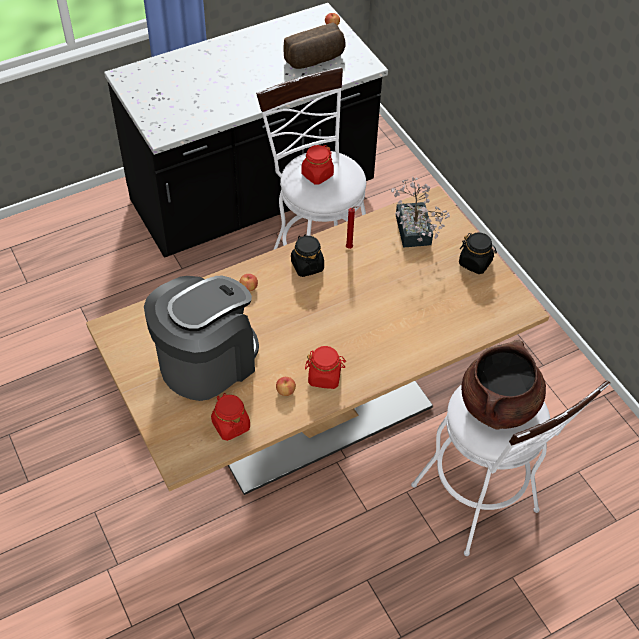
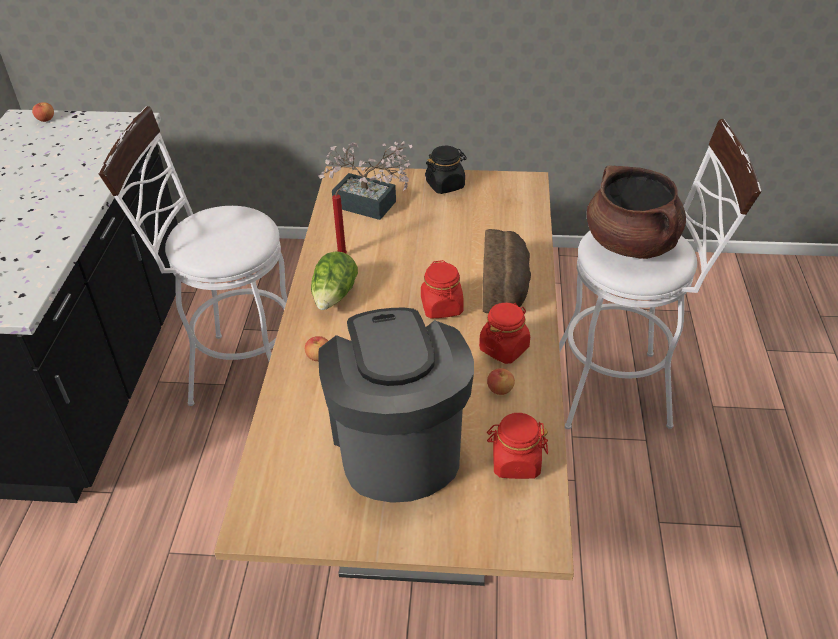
camera: 55 degrees left, 10 degrees down
bread [284,22,346,69] -> bread moved to [482,229,531,313]
black jar [291,234,324,277] -> lettuce [311,251,358,310]
red jar [301,145,334,185] -> red jar moved to [421,260,464,319]

